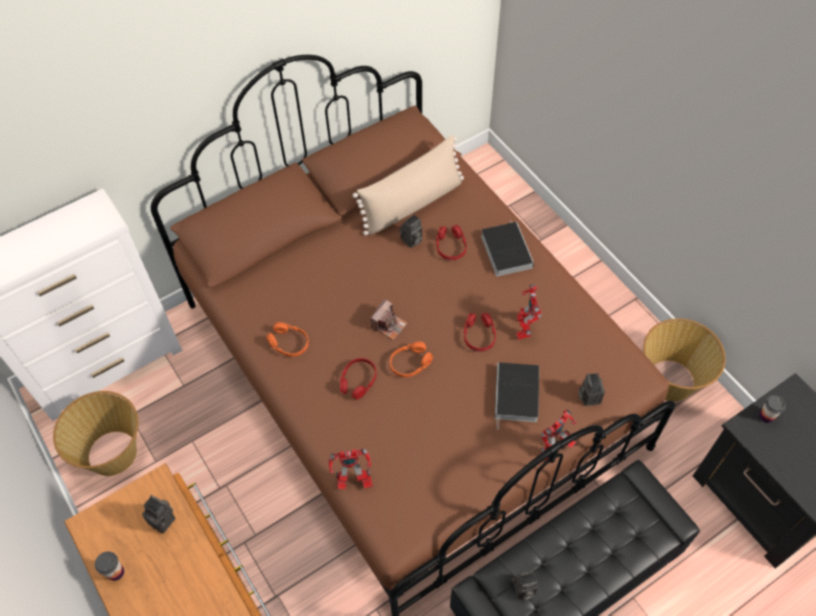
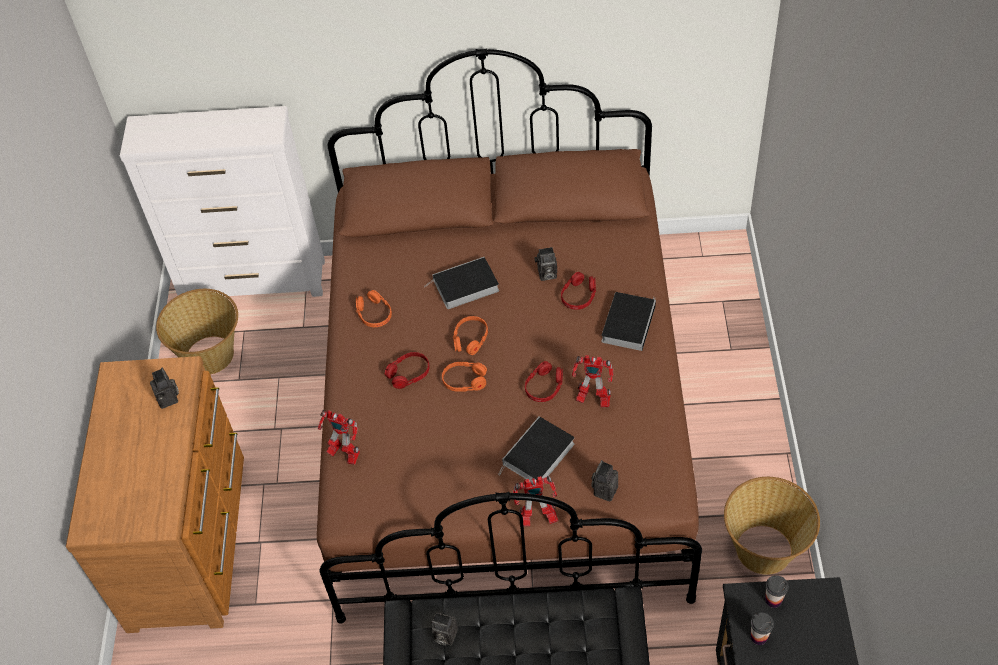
camera: 35 degrees right, 5 degrees down
cup [95,551,124,581] -> cup moved to [750,612,774,645]
beige pillow [353,135,464,236] -> none
camera [370,299,407,340] -> orange headphones [453,316,488,355]
toy robot [516,284,542,340] -> toy robot turned 105 degrees counterclockwise [572,355,613,407]
none -> book [425,257,499,309]

